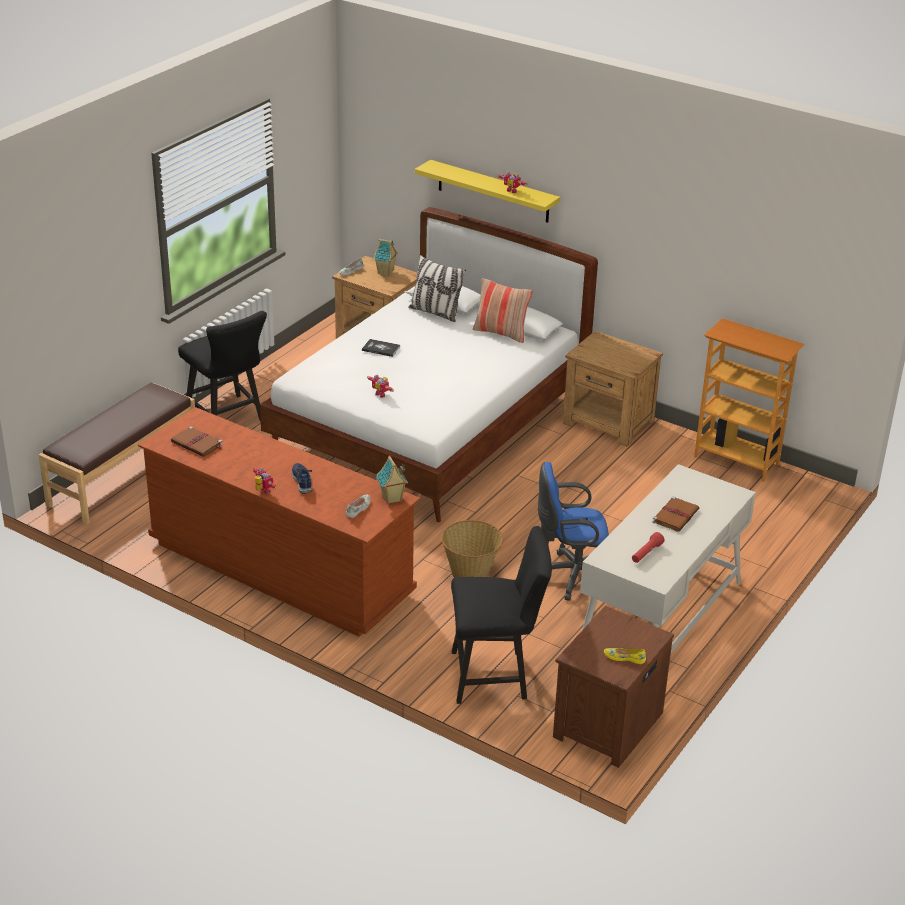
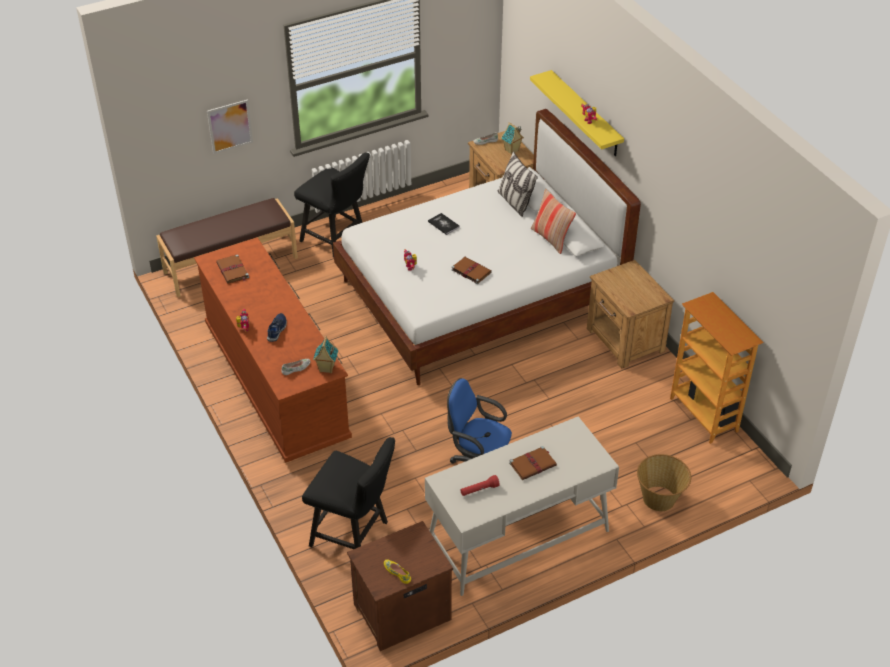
camera: 30 degrees right, 10 degrees up
black chair [178,311,267,421] -> black chair turned 45 degrees counterclockwise [294,152,370,257]
basket [441,520,503,578] -> basket moved to [637,454,691,511]
none -> picture [207,99,253,154]
none -> brown book [451,257,492,284]

